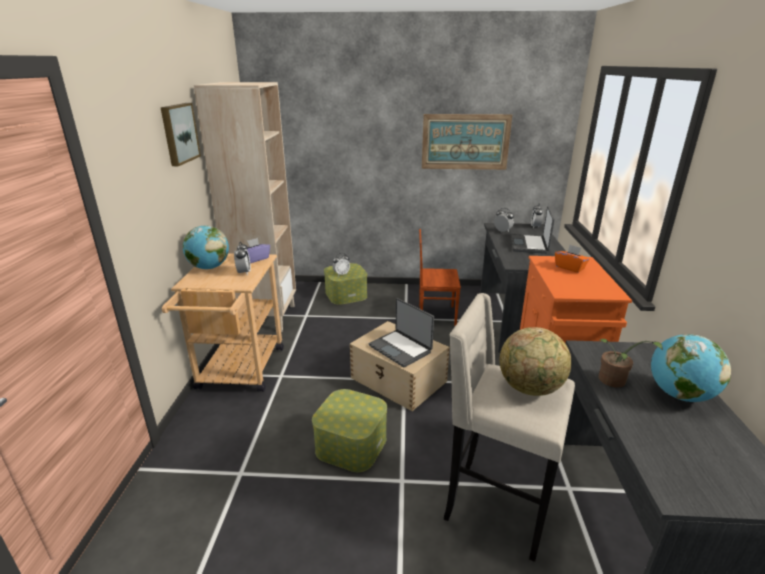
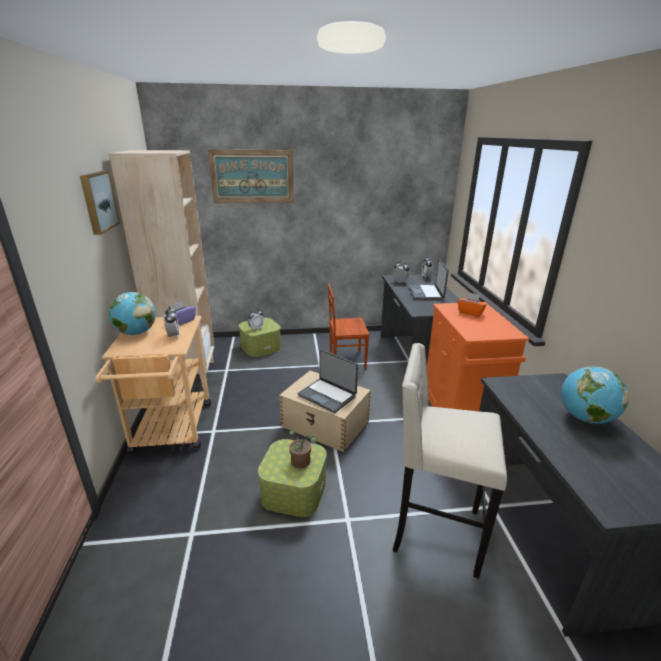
camera: 10 degrees left, 0 degrees up
picture [422,114,512,170] -> picture moved to [208,150,294,203]
globe [500,327,571,396] -> none
potted plant [599,339,663,388] -> potted plant moved to [289,431,317,469]

